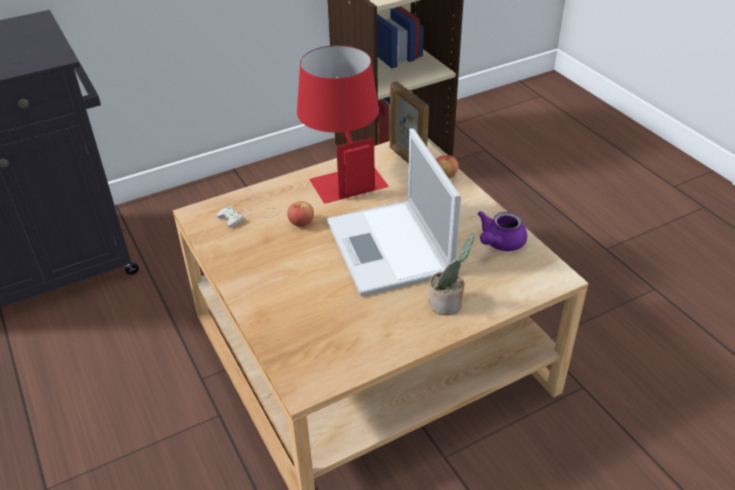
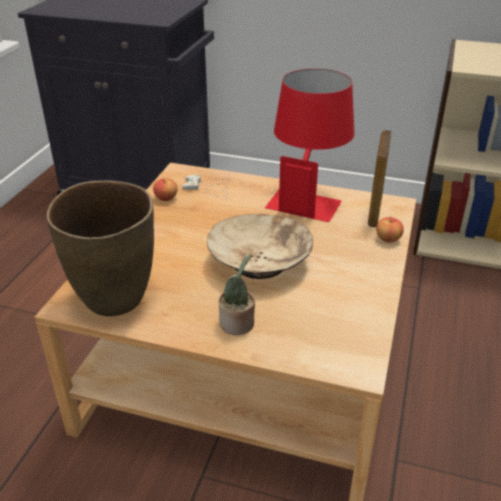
camera: 45 degrees right, 5 degrees down
apple [287,201,314,227] -> apple moved to [153,178,178,201]
laptop [326,128,461,296] -> beige bowl [207,214,313,279]
purple teapot [477,211,527,251] -> none
none -> brown vase [47,181,154,316]

